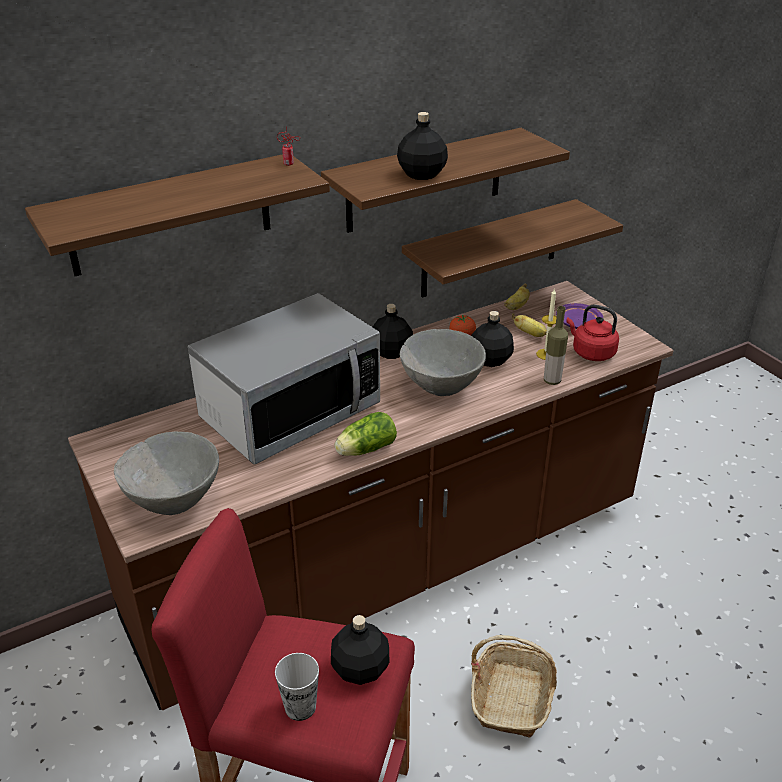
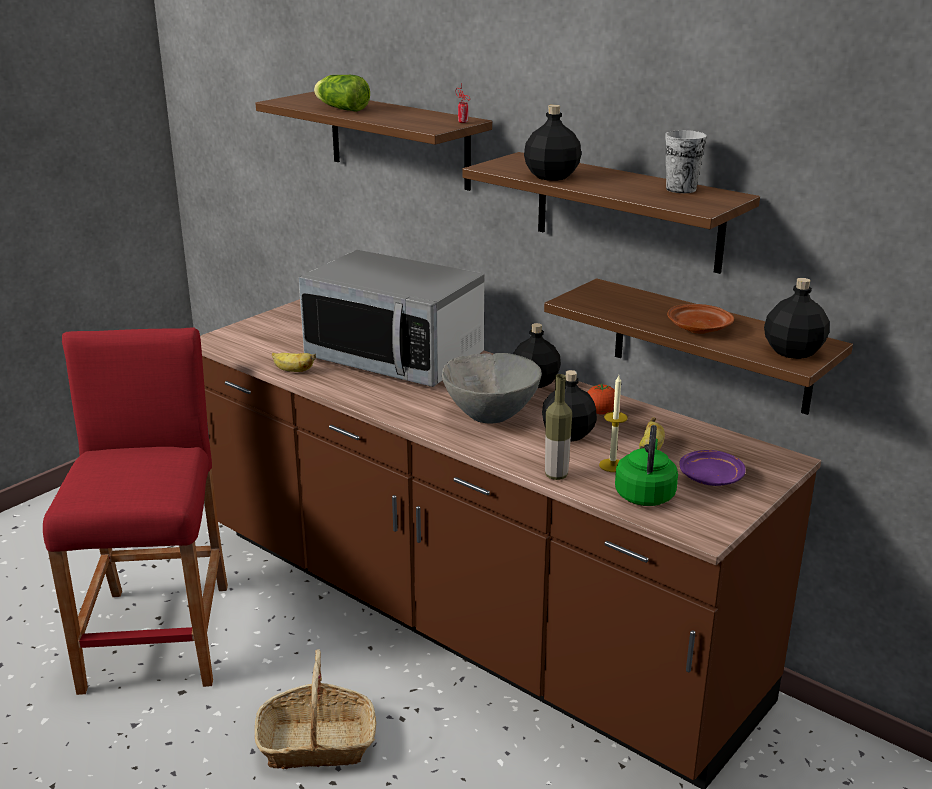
camera: 70 degrees right, 10 degrees down
grey bowl [114,432,219,515] -> none
cup [275,653,319,721] -> cup moved to [665,130,707,193]
black bottle [331,615,390,685] -> black bottle moved to [764,278,830,359]
lettuce [334,412,397,456] -> lettuce moved to [314,75,370,112]
banana [504,284,530,310] -> banana moved to [272,353,316,372]
red kettle [566,304,619,361] -> green kettle [615,425,678,506]
none -> brown plate [667,304,734,334]

